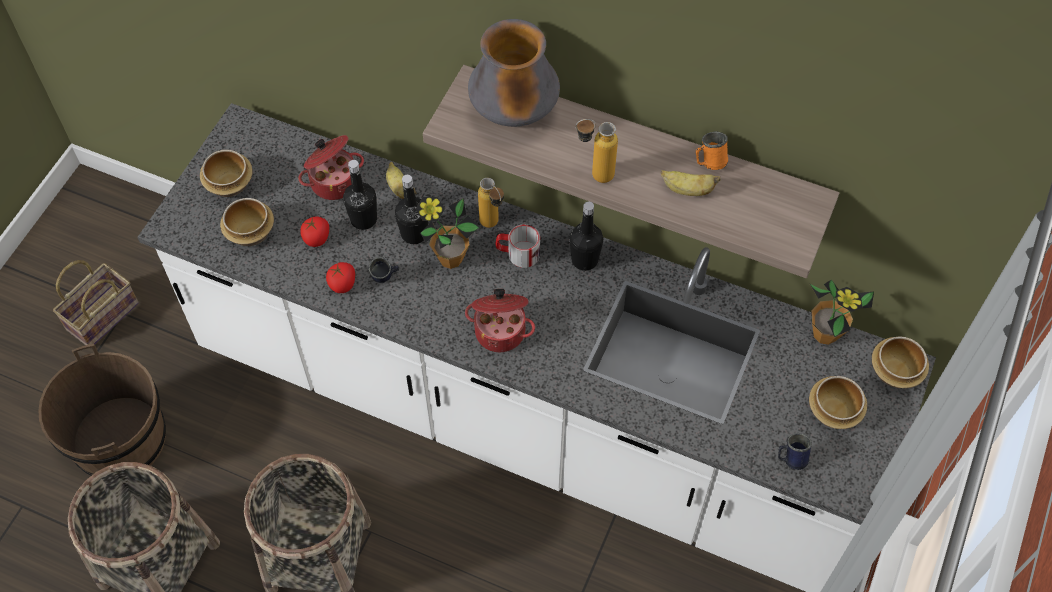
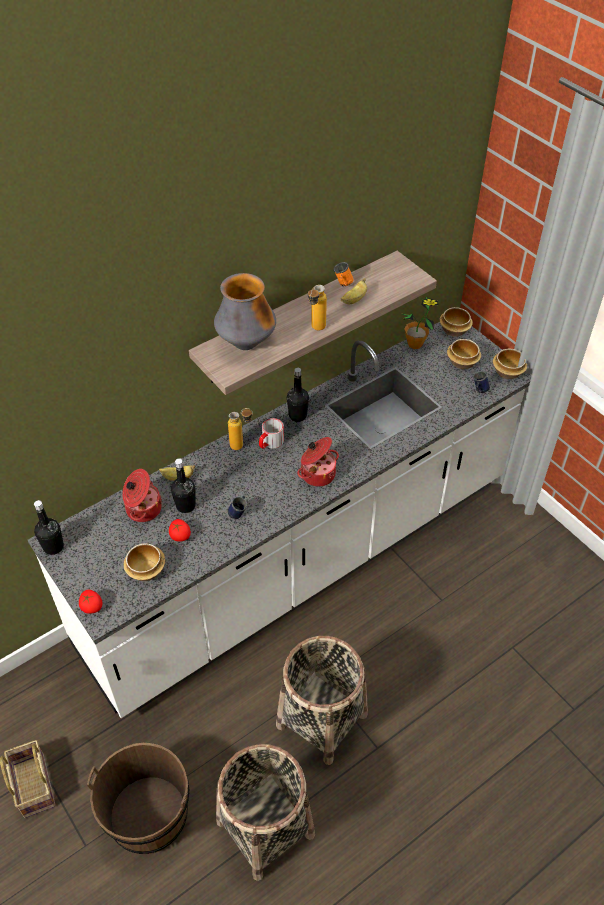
camera: 60 degrees left, 10 degrees down
bowl [200,150,252,197] -> bowl moved to [493,349,528,379]
tomato [326,262,355,293] -> tomato moved to [79,590,103,614]
black bottle [395,175,428,244] -> black bottle moved to [34,500,64,555]
potted plant [416,197,479,269] -> none

